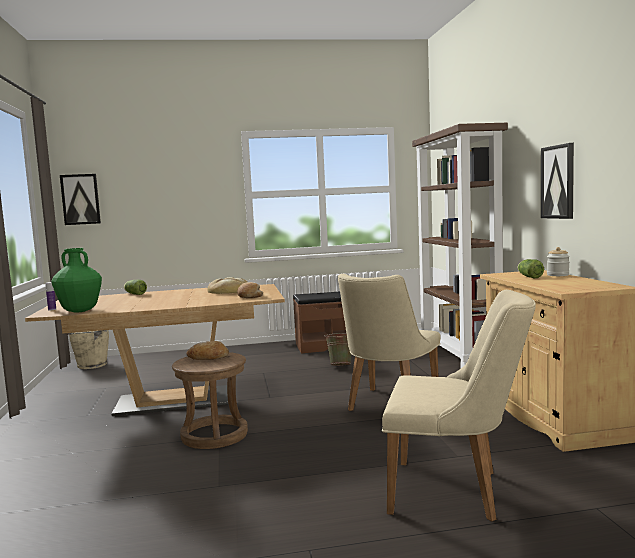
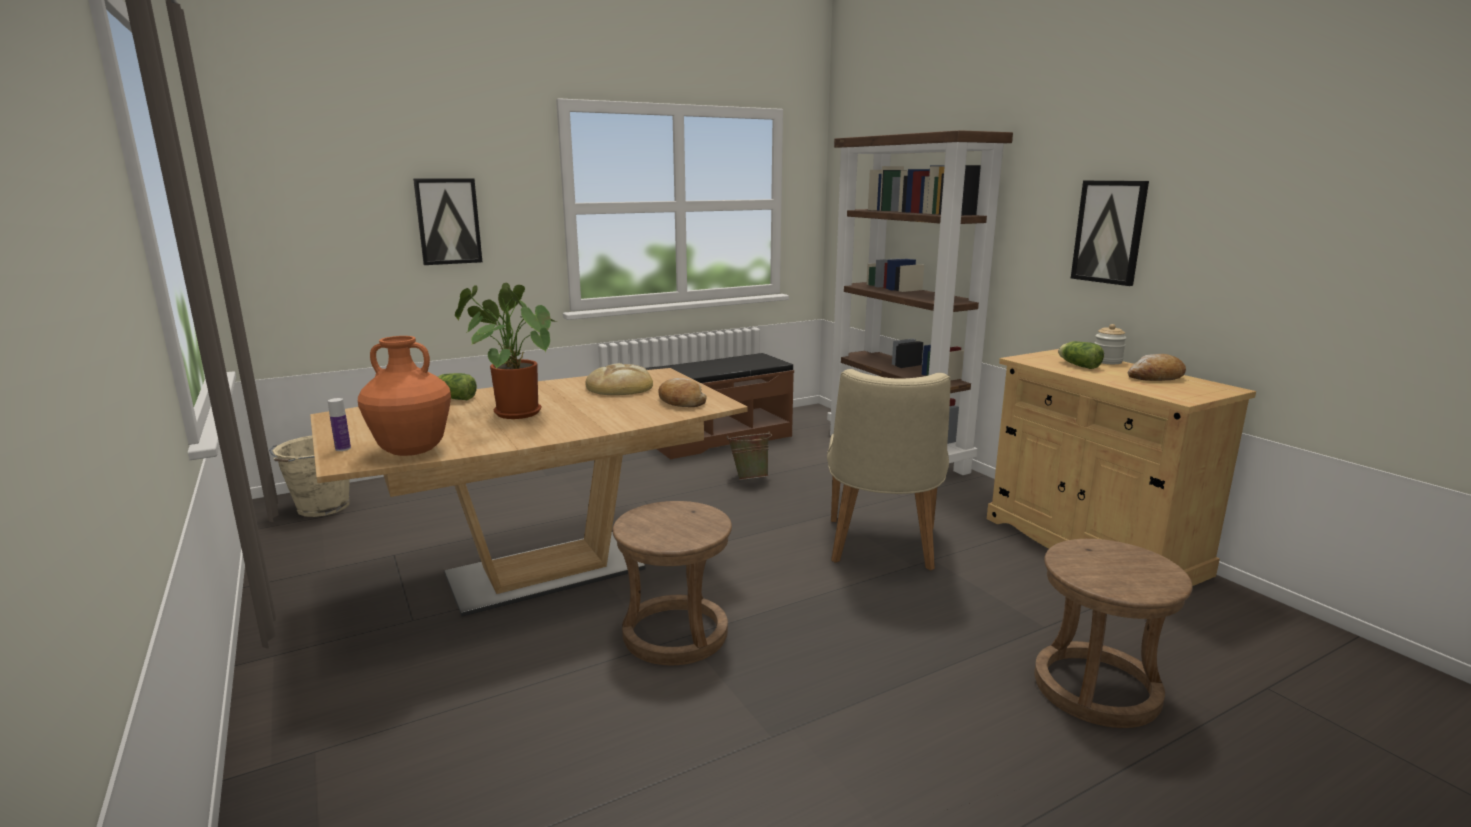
camera: 20 degrees left, 10 degrees up
green vase [51,248,102,312] -> orange vase [358,336,451,456]
picture [60,174,101,225] -> picture moved to [413,178,482,265]
bread [186,341,229,360] -> bread moved to [1128,354,1186,381]
beige chair [382,290,536,522] -> brown stool [1034,539,1193,728]
none -> potted plant [455,283,556,419]

